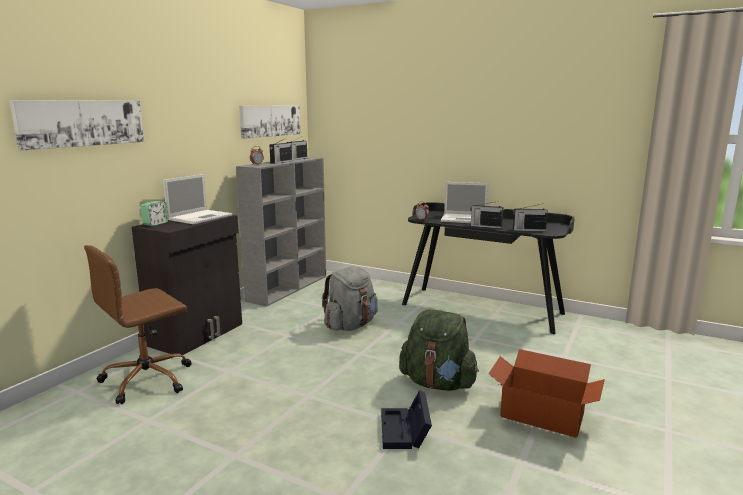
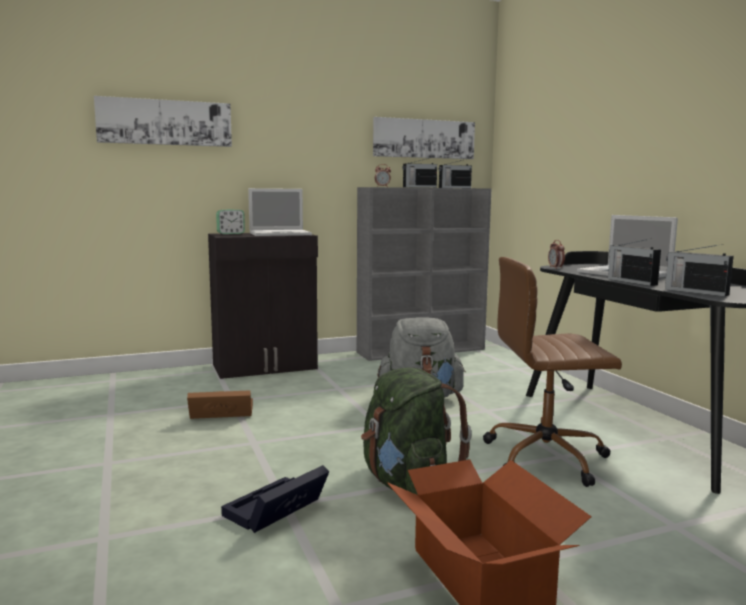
camera: 40 degrees right, 5 degrees down
brown office chair [84,245,191,404] -> brown office chair moved to [483,257,622,487]
none -> brown storage box [187,390,253,419]

